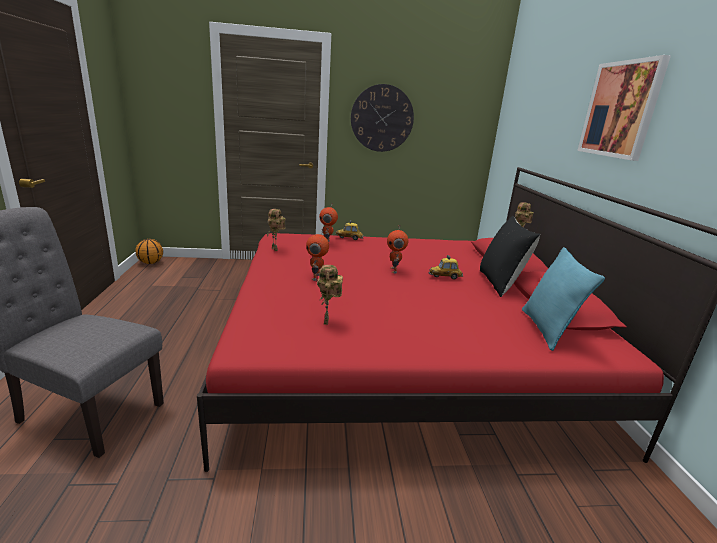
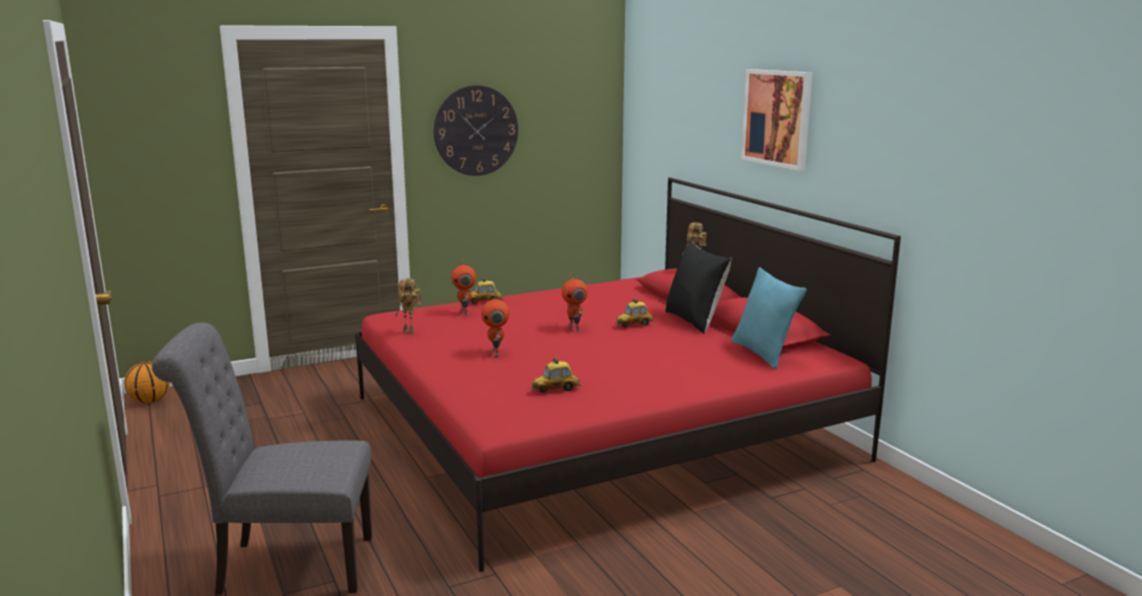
camera: 20 degrees left, 5 degrees down
toy robot [317,265,343,325] -> toy car [531,358,581,392]

